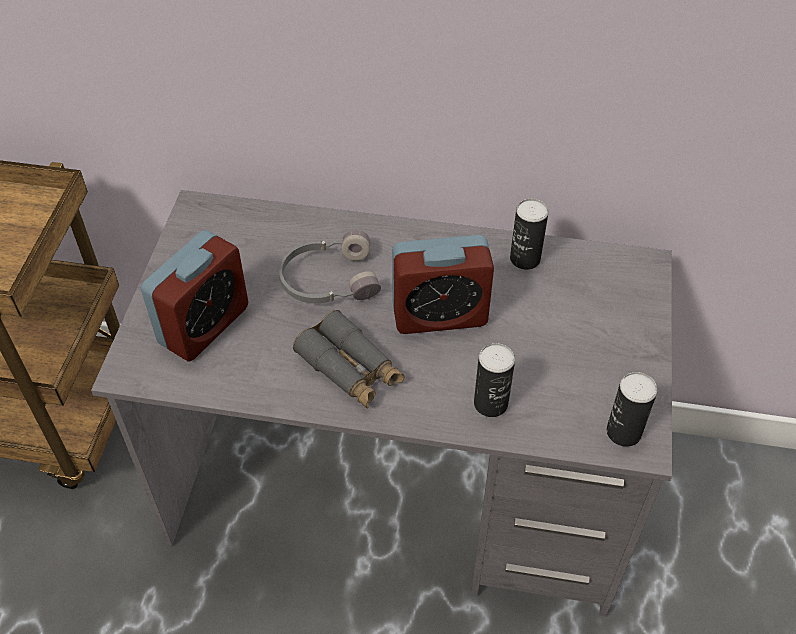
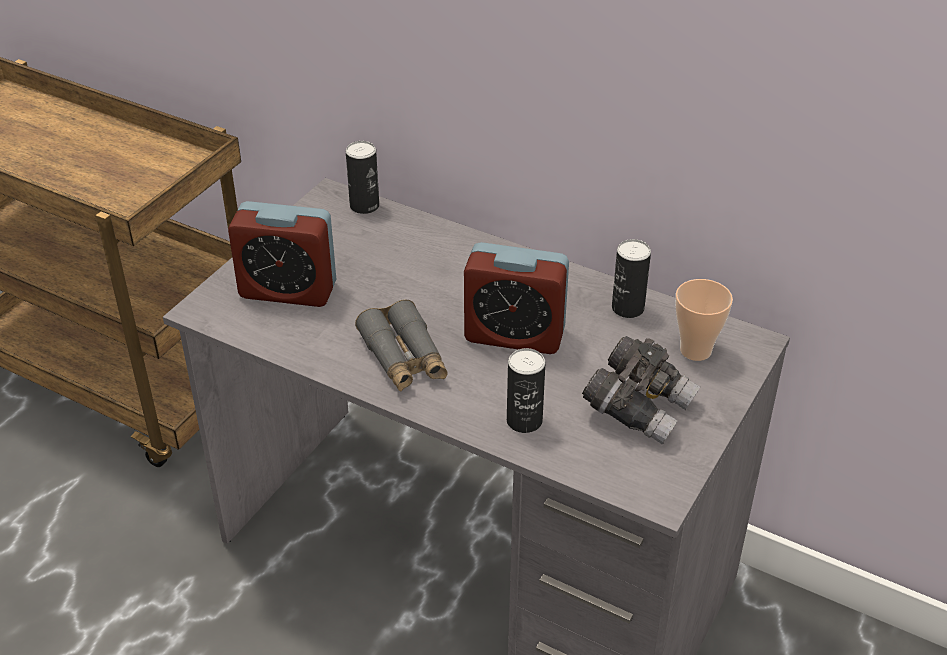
camera: 20 degrees right, 10 degrees down
alarm clock [141,230,248,362] -> alarm clock turned 45 degrees clockwise [228,201,336,307]
grey headphones [279,230,381,303] -> none
can [606,372,657,447] -> can moved to [346,141,379,214]
none -> grey binoculars [582,336,700,445]
none -> cup [675,279,733,361]

